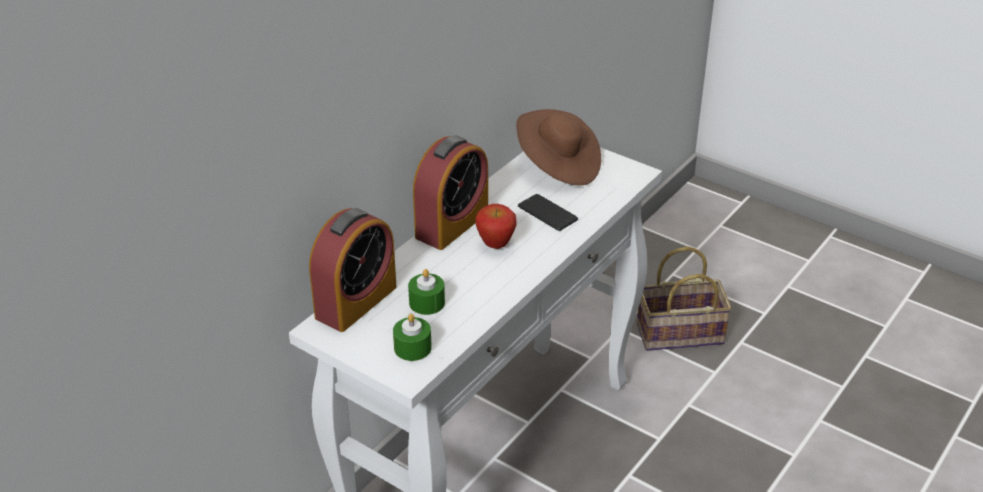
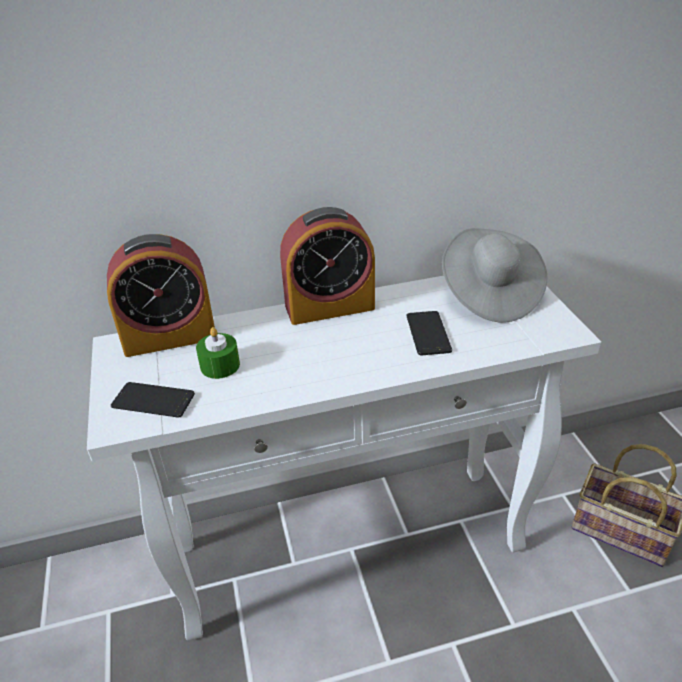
camera: 40 degrees right, 0 degrees up
green candle [393,314,432,361] -> phone [111,382,195,417]
apple [475,204,517,249] -> none
brown hat [516,109,601,186] -> grey hat [442,228,548,323]

